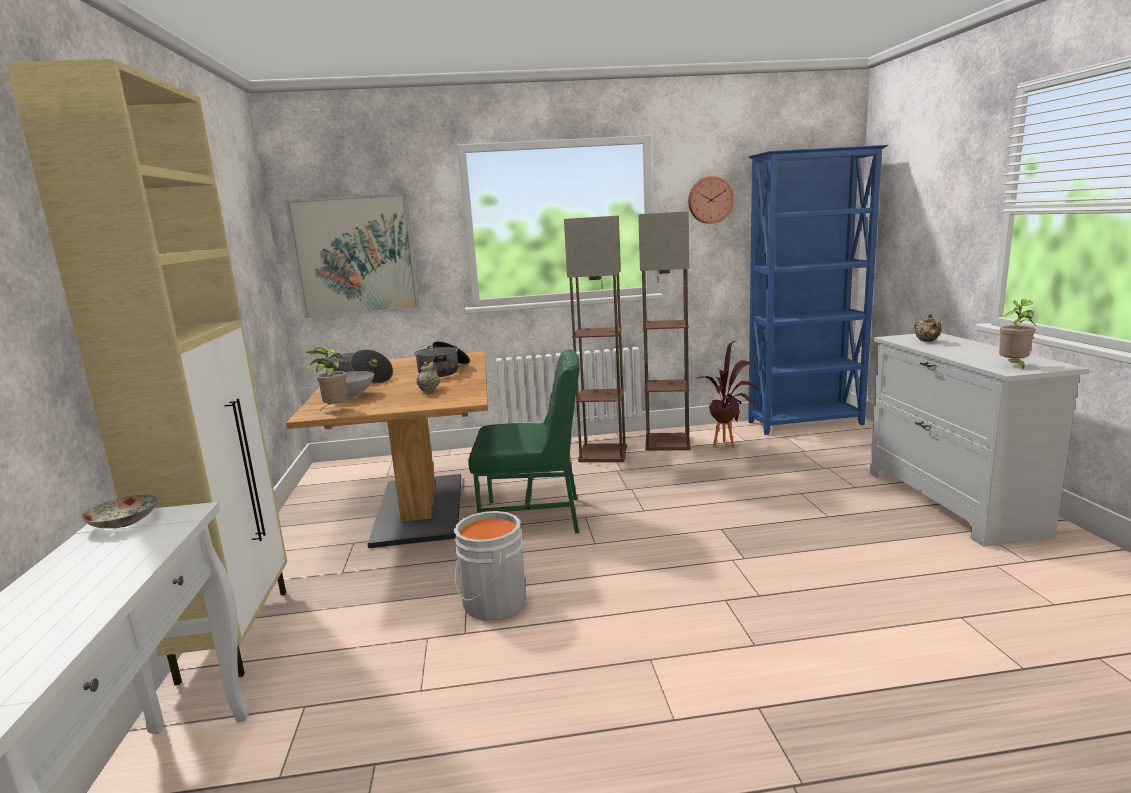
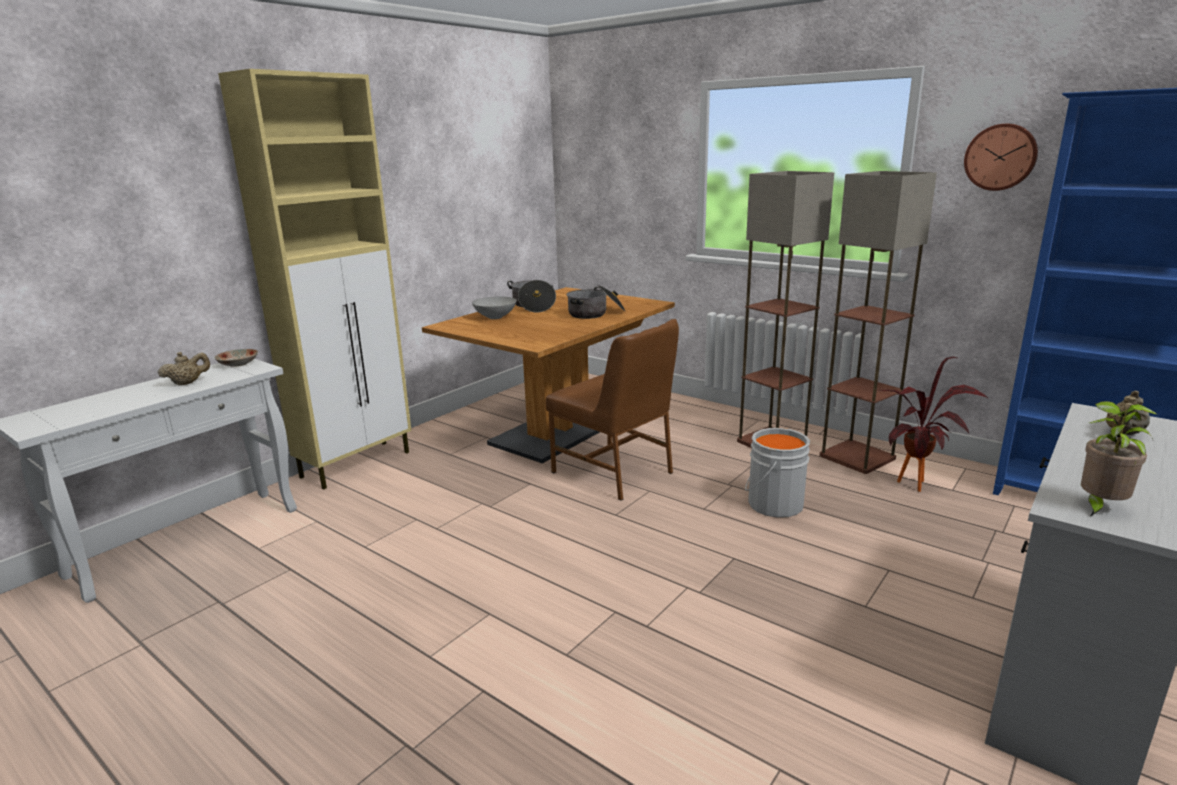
camera: 45 degrees right, 5 degrees up
picture [285,193,420,318] -> none
potted plant [306,347,348,412] -> none
beige teapot [416,362,440,392] -> beige teapot moved to [158,352,210,386]
grey bucket [454,511,526,621] -> grey bucket moved to [745,428,810,518]
green chair [468,349,580,533] -> brown chair [545,319,679,501]

